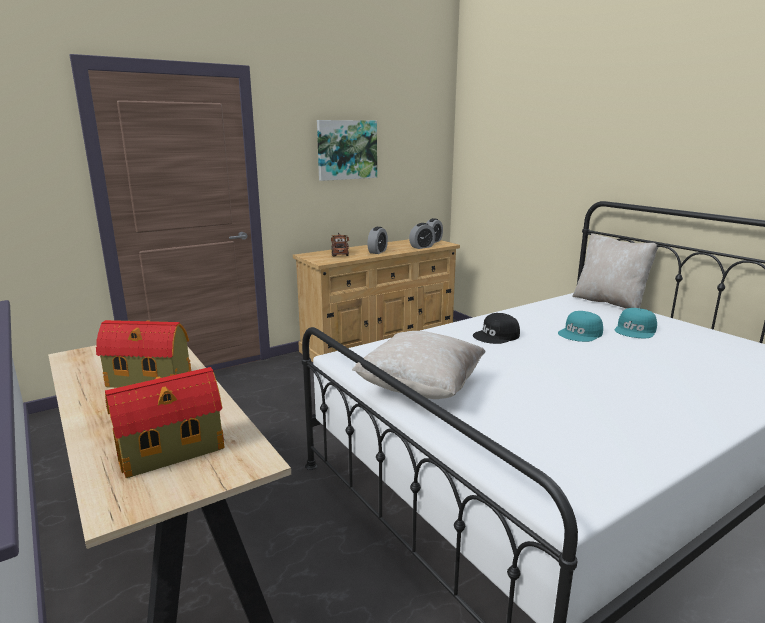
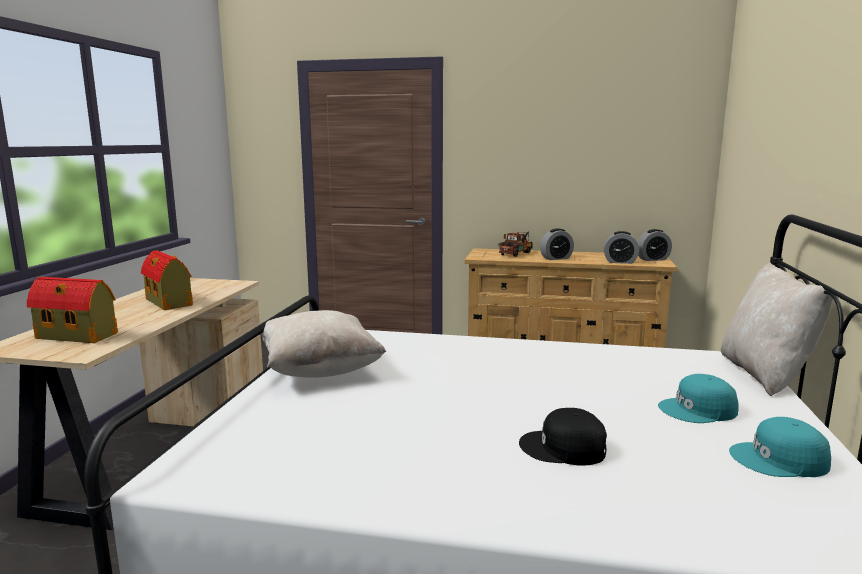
camera: 45 degrees right, 5 degrees down
picture [317,120,377,181] -> none
black cap [473,313,520,344] -> black cap moved to [519,408,607,466]
turquoise cap [558,311,603,342] -> turquoise cap moved to [729,417,831,477]

